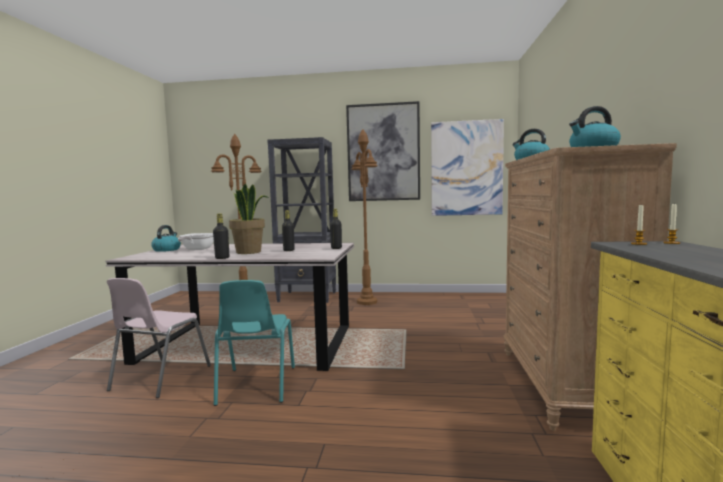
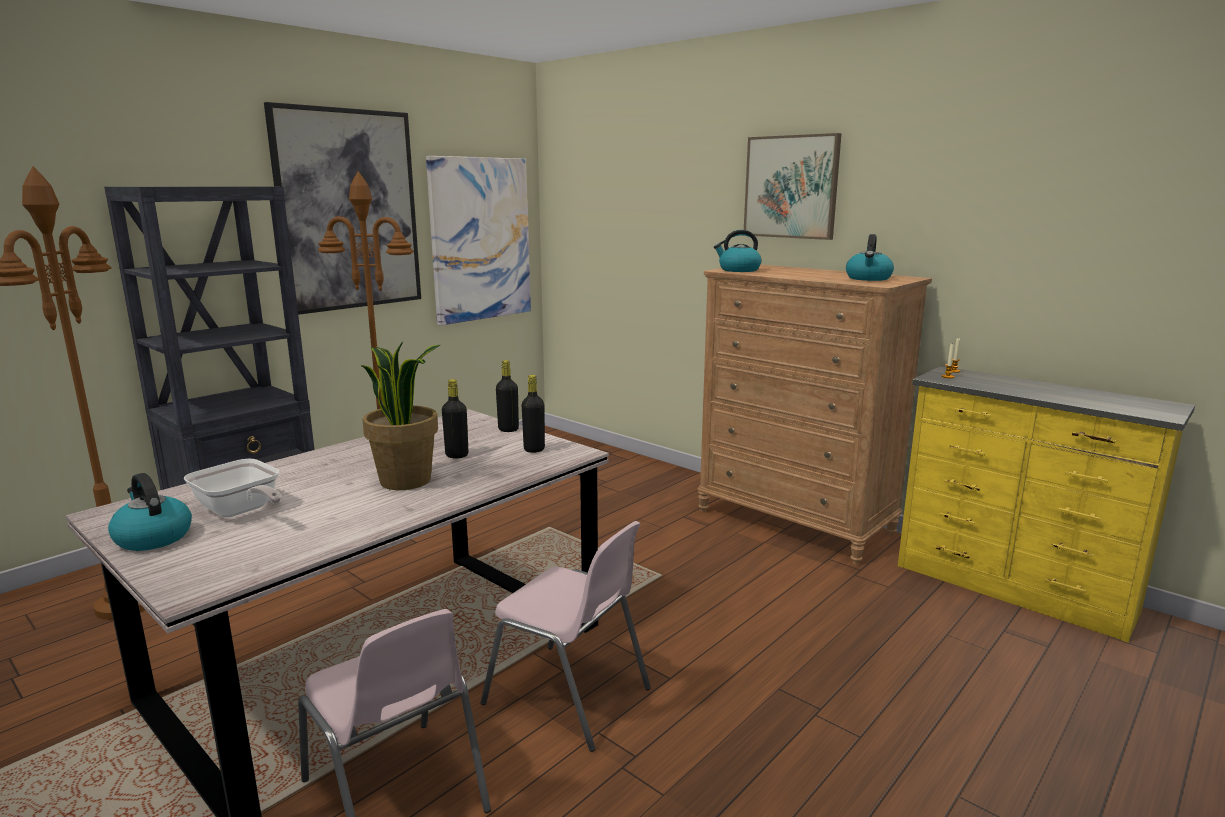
camera: 55 degrees left, 10 degrees up
black bottle [213,213,229,259] -> black bottle moved to [522,375,545,453]
turquoise chair [214,280,295,406] -> pink chair [481,521,651,752]
none -> picture [744,133,842,240]

